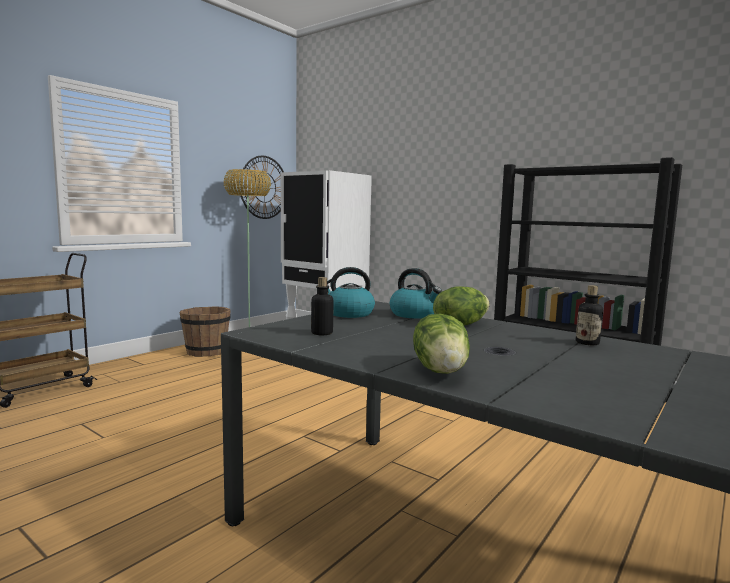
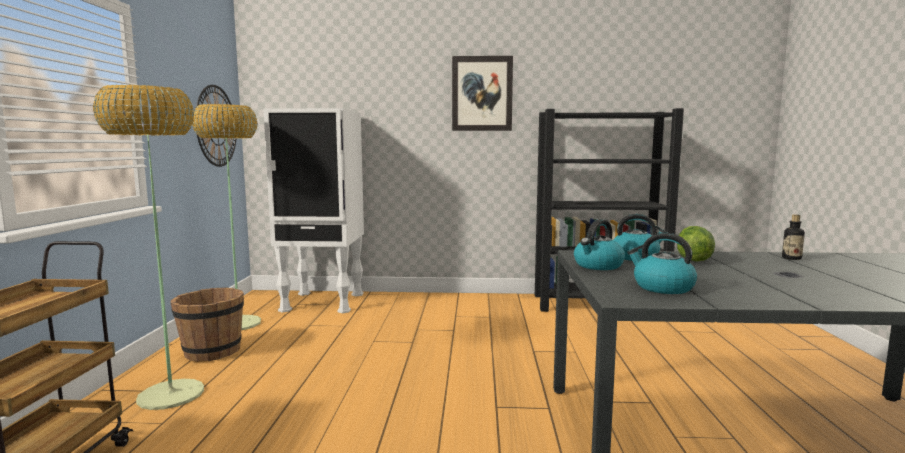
camera: 35 degrees left, 0 degrees up
bottle [311,277,334,335] -> kettle [627,233,697,294]
lettuce [413,314,470,374] -> none
none -> floor lamp [93,85,204,410]
none -> picture [452,56,513,131]

